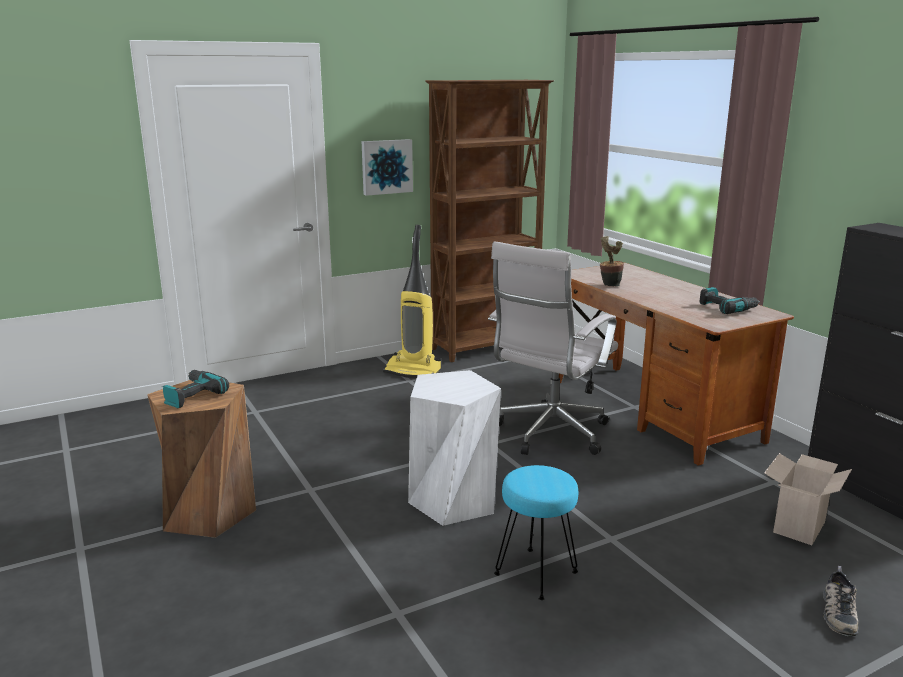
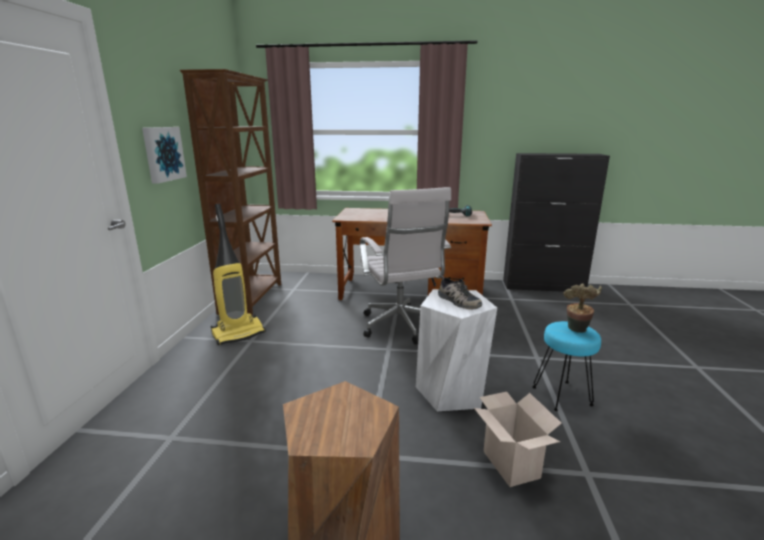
camera: 55 degrees left, 0 degrees up
power drill [162,370,229,408] -> none
potted plant [600,236,624,287] -> potted plant moved to [563,283,602,333]
cardboard box [764,453,852,545] -> cardboard box moved to [474,392,562,487]
shoe [823,566,859,636] -> shoe moved to [438,275,482,310]

